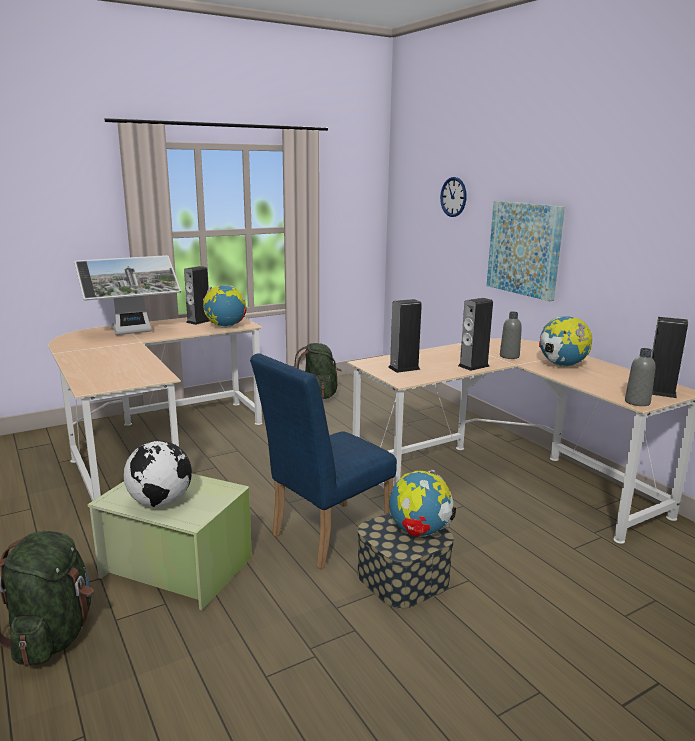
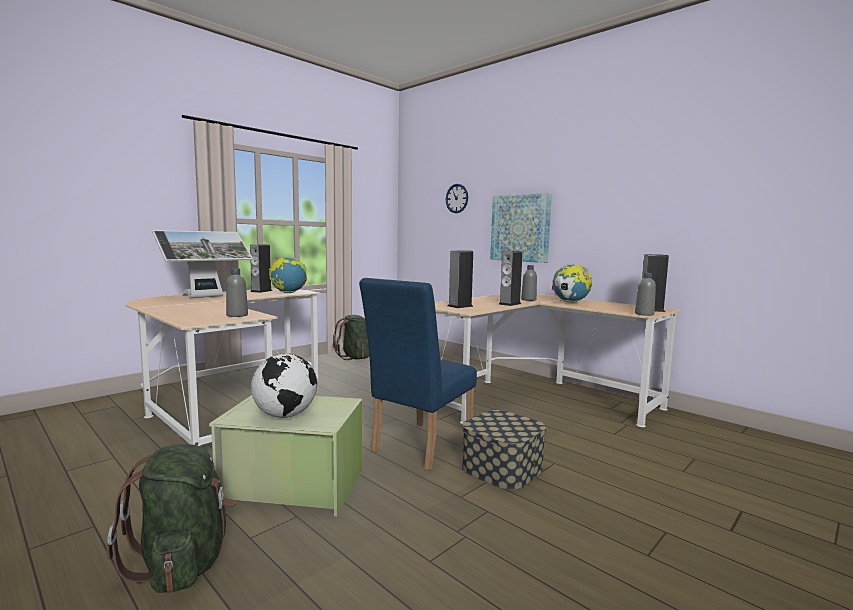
camera: 15 degrees left, 10 degrees down
globe [389,469,456,537] -> none
none -> grey bottle [226,268,248,317]

